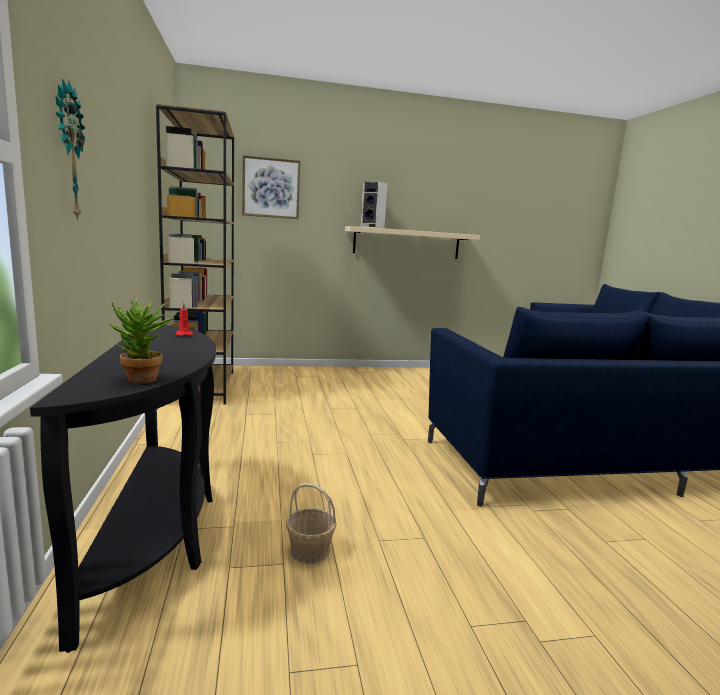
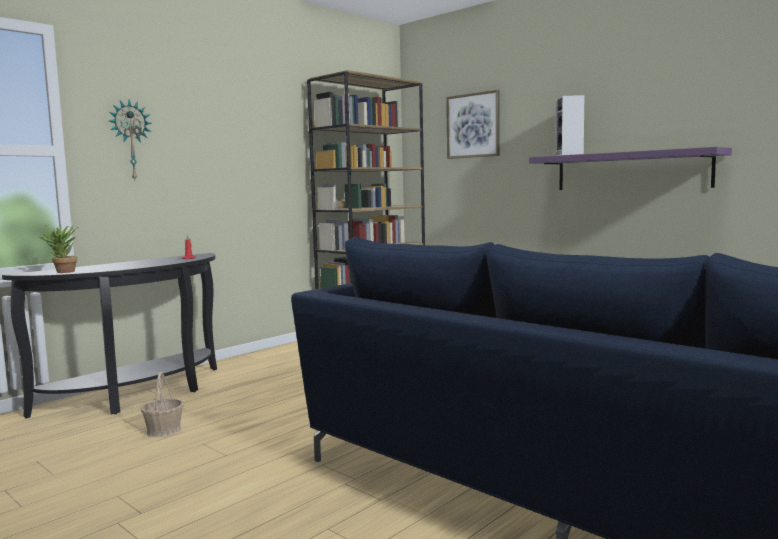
camera: 55 degrees right, 5 degrees down
beige shelf [345,226,480,259] -> purple shelf [529,147,732,190]

